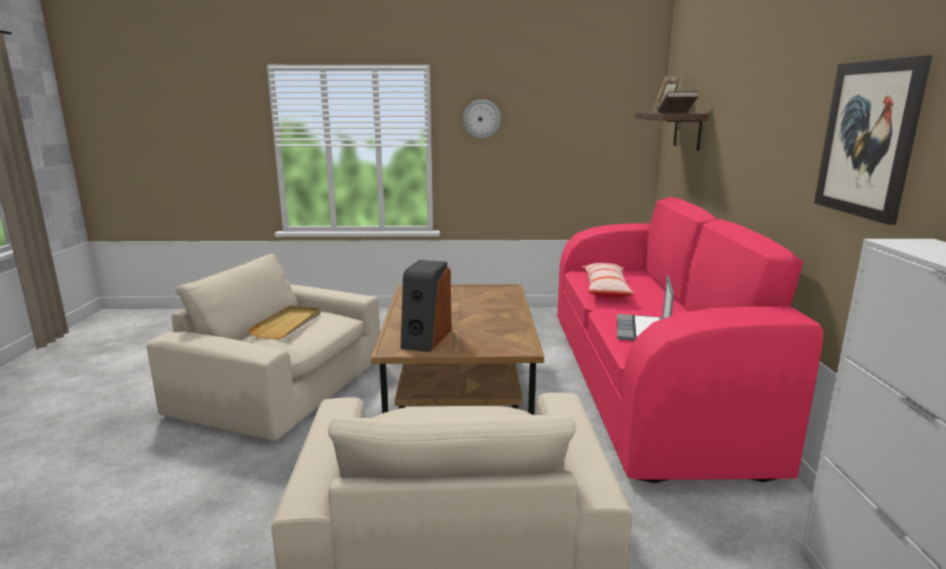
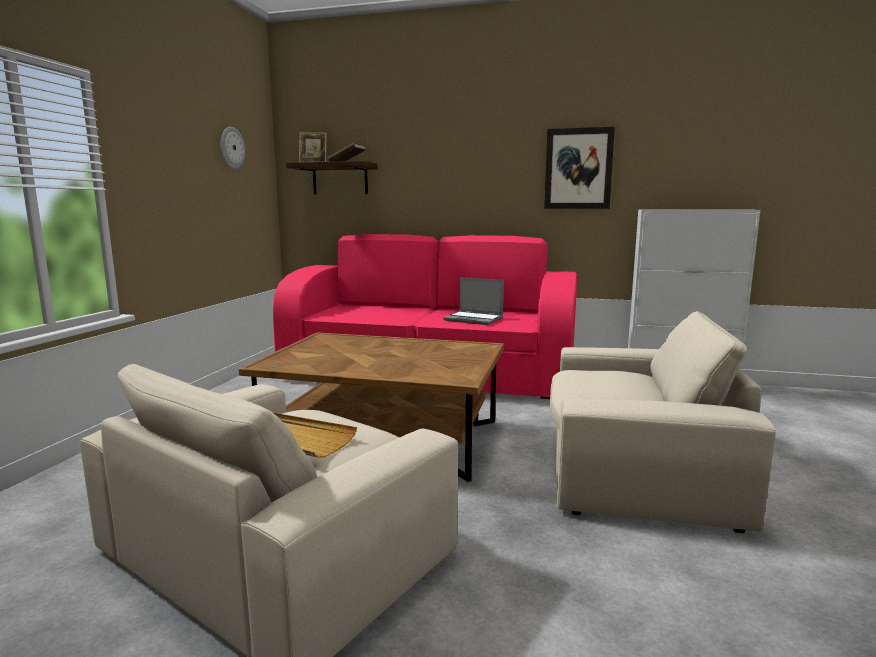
camera: 75 degrees left, 5 degrees down
speaker [400,260,451,352] -> none
wall clock [463,99,501,139] -> wall clock moved to [221,127,245,169]
pillow [582,263,635,298] -> none

